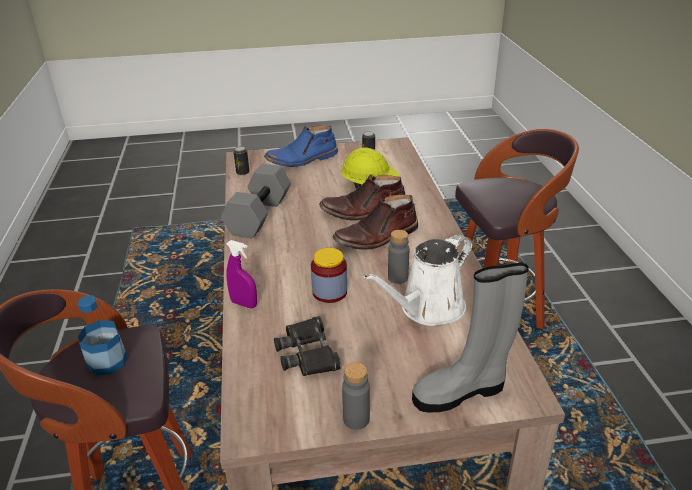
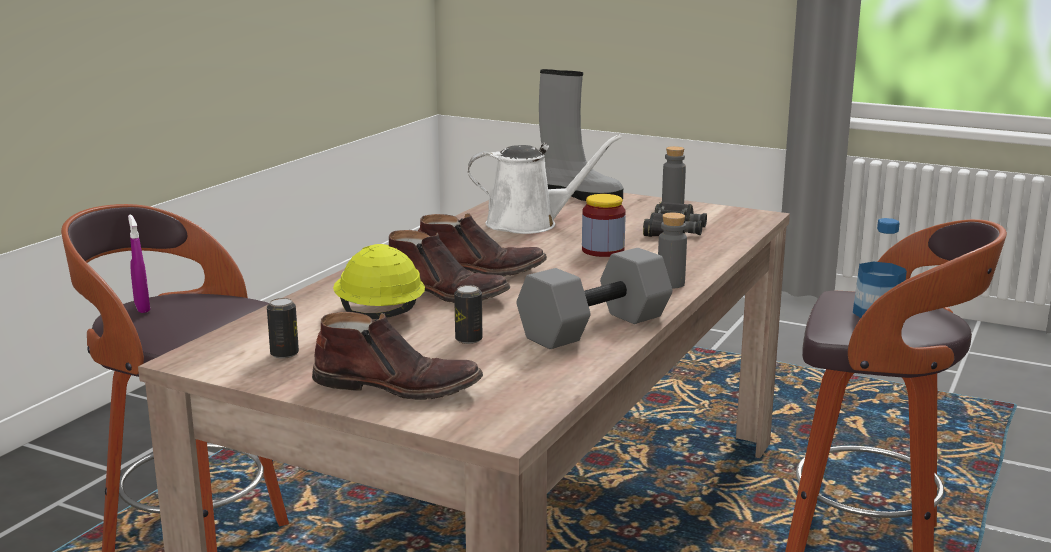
camera: 145 degrees left, 15 degrees down
purple spray bottle [226,240,257,308] -> purple spray bottle moved to [128,215,150,313]
can [233,146,249,175] -> can moved to [454,285,482,344]
blue boot [264,126,338,167] -> brown boot [312,312,483,400]
grey bottle [388,230,409,284] -> grey bottle moved to [658,212,687,288]

